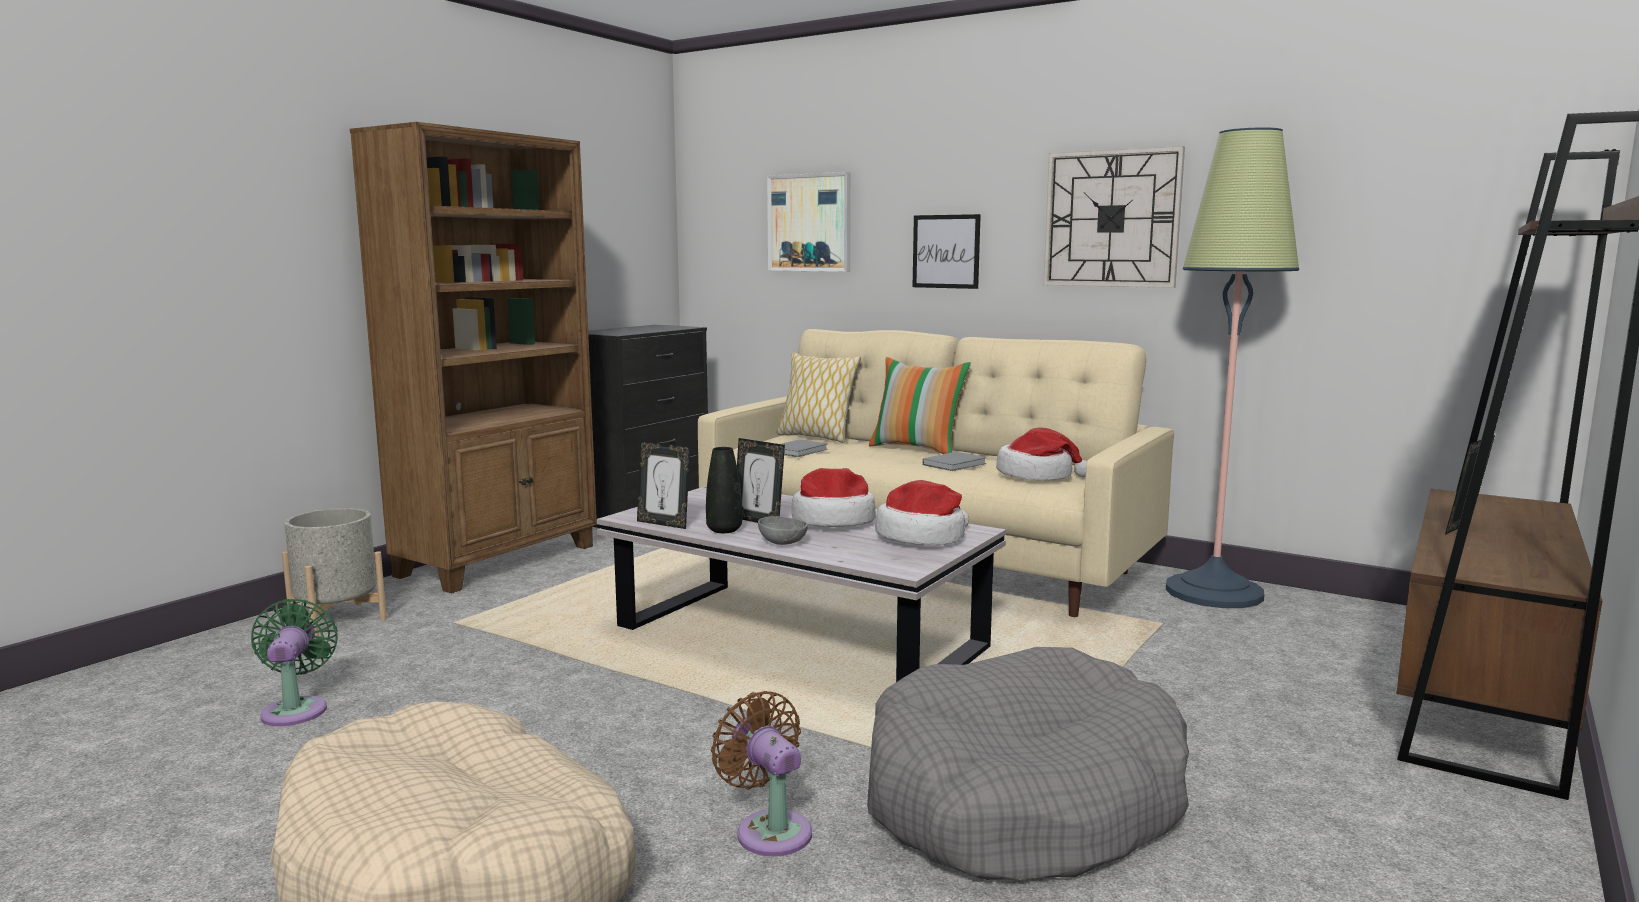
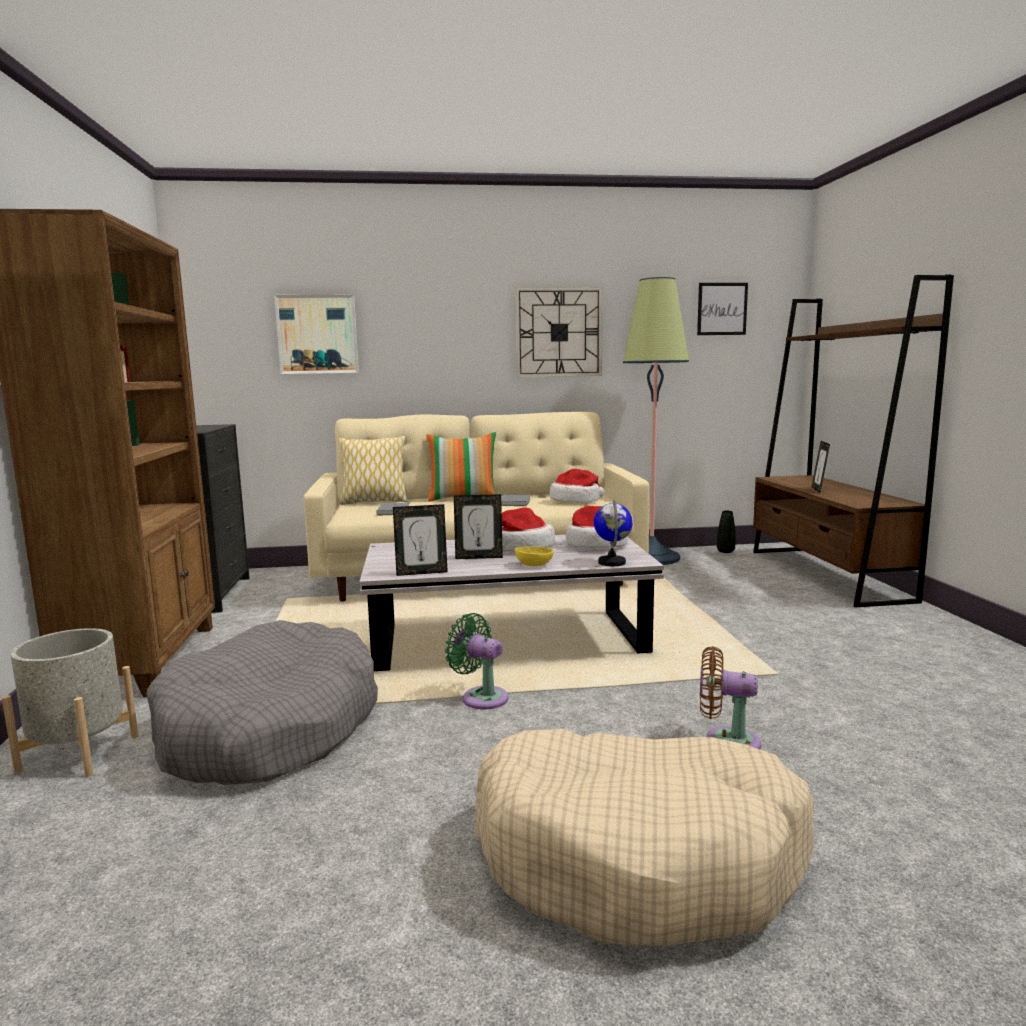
camera: 40 degrees left, 0 degrees up
green fan [251,599,338,726] -> green fan moved to [445,613,509,709]
black vase [706,447,742,533] -> black vase moved to [717,511,736,553]
grey bowl [758,516,808,545] -> yellow bowl [515,547,554,566]
grey dog bed [867,647,1189,880] -> grey dog bed moved to [146,620,378,785]
picture [913,214,981,289] -> picture moved to [697,283,748,335]
none -> globe [594,500,633,566]

